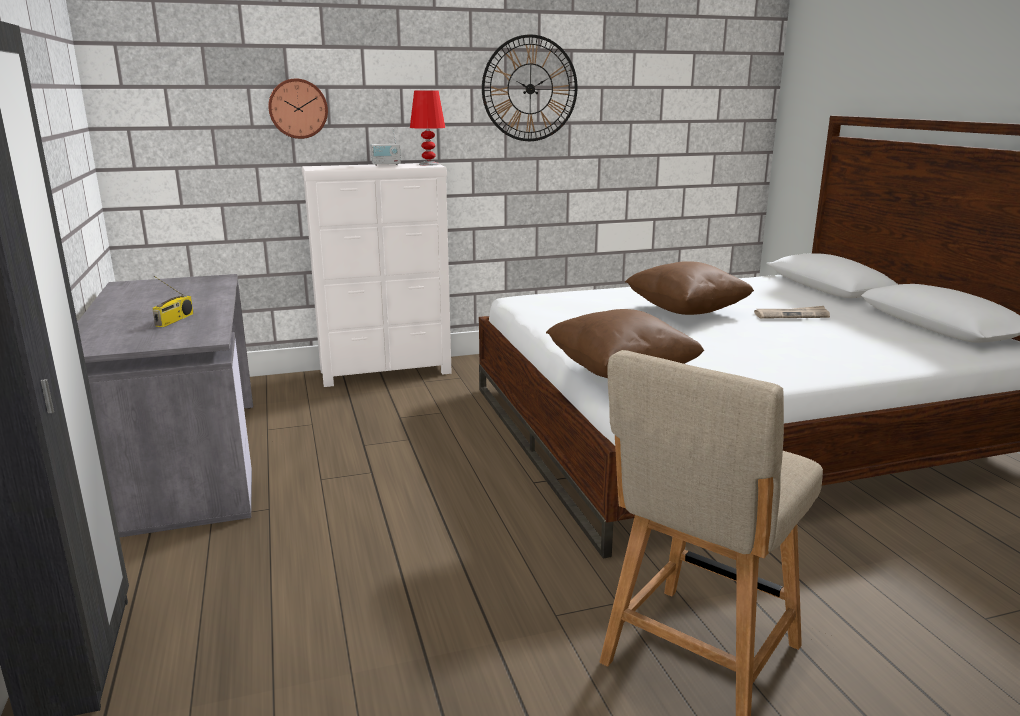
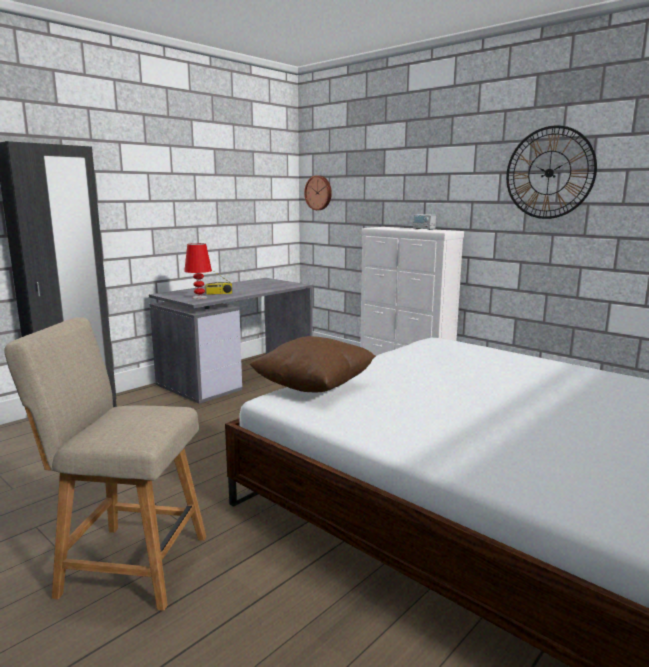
camera: 60 degrees right, 5 degrees down
wall clock [268,79,328,139] -> wall clock moved to [304,175,332,210]
red table lamp [410,90,446,166] -> red table lamp moved to [184,243,212,299]
brown pillow [625,261,754,315] -> none
newspaper [754,306,830,319] -> none

